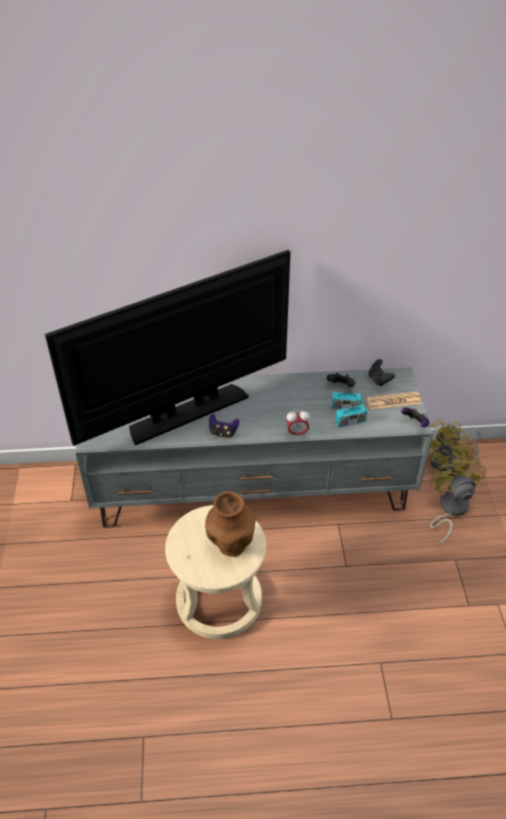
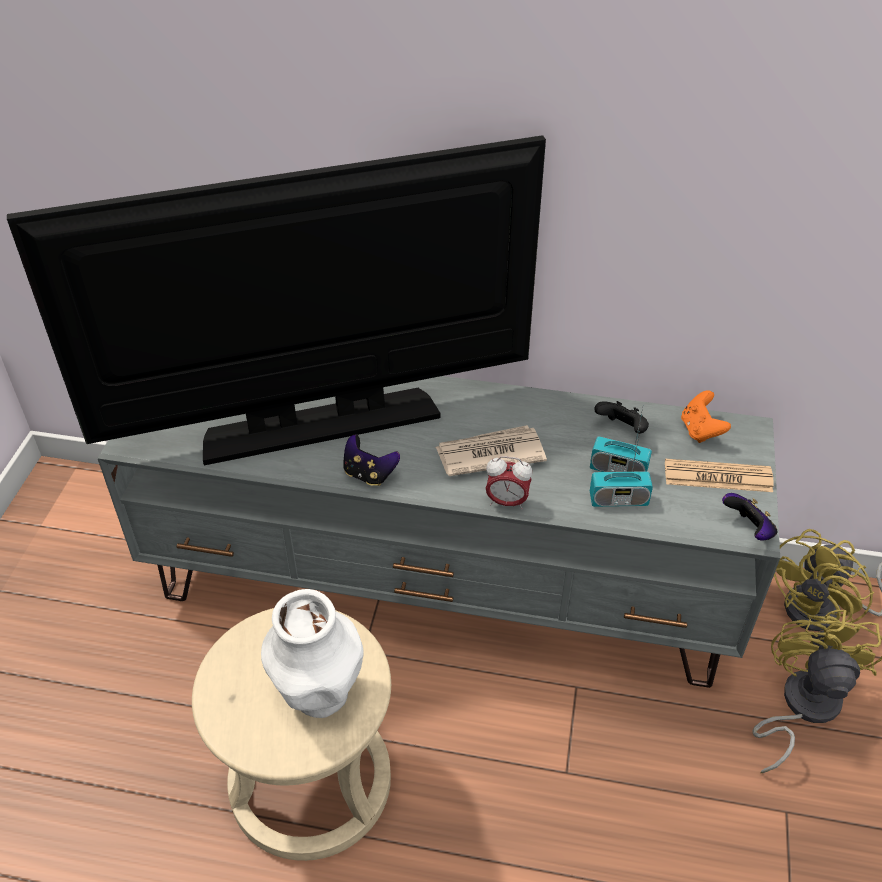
camera: 15 degrees right, 0 degrees up
brown vase [205,491,256,557] -> white vase [261,589,364,718]
black game controller [368,359,395,386] -> orange game controller [681,390,731,443]
none -> newspaper [435,425,547,476]

